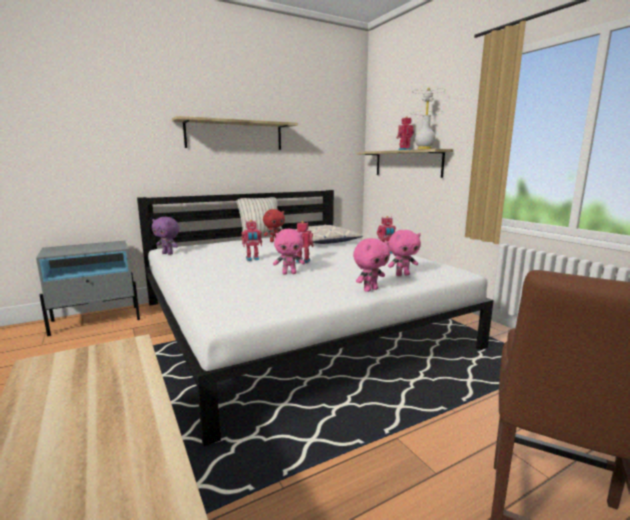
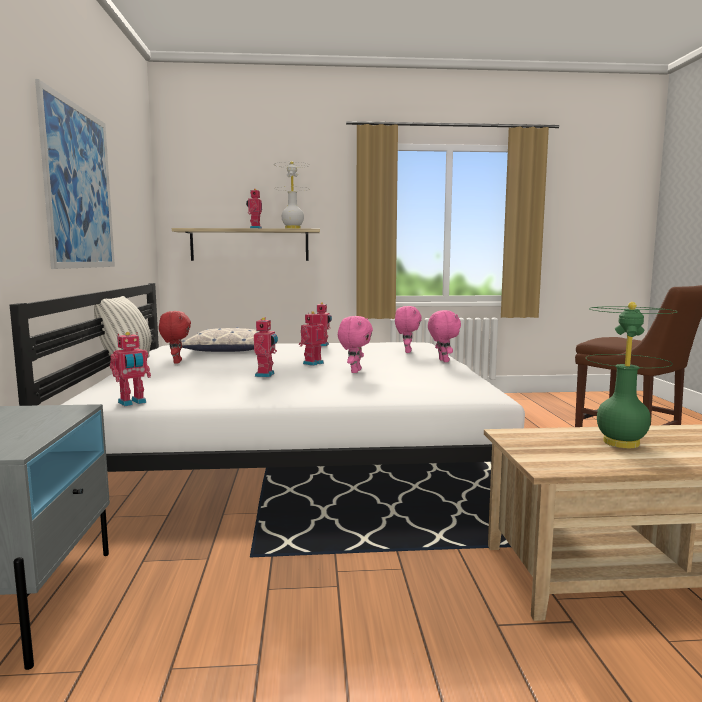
camera: 65 degrees left, 5 degrees down
purple plush toy [152,217,179,255] -> toy robot [110,332,151,406]
shelf [172,116,298,150] -> picture [35,79,115,269]
none -> green table lamp [586,302,677,448]

